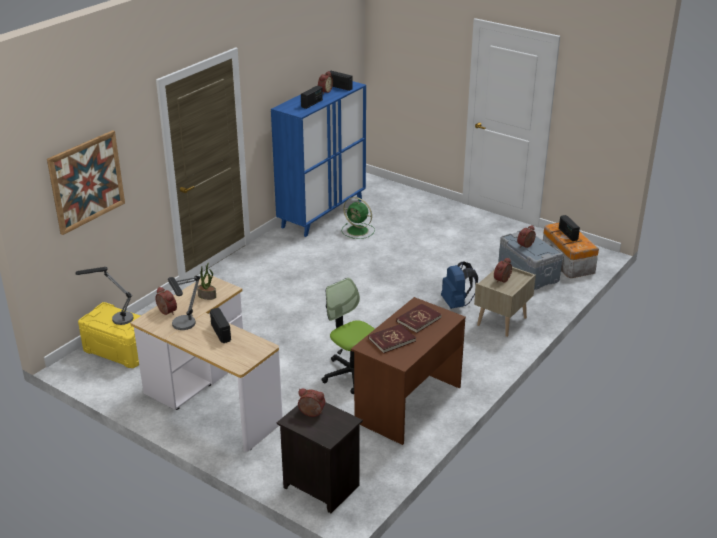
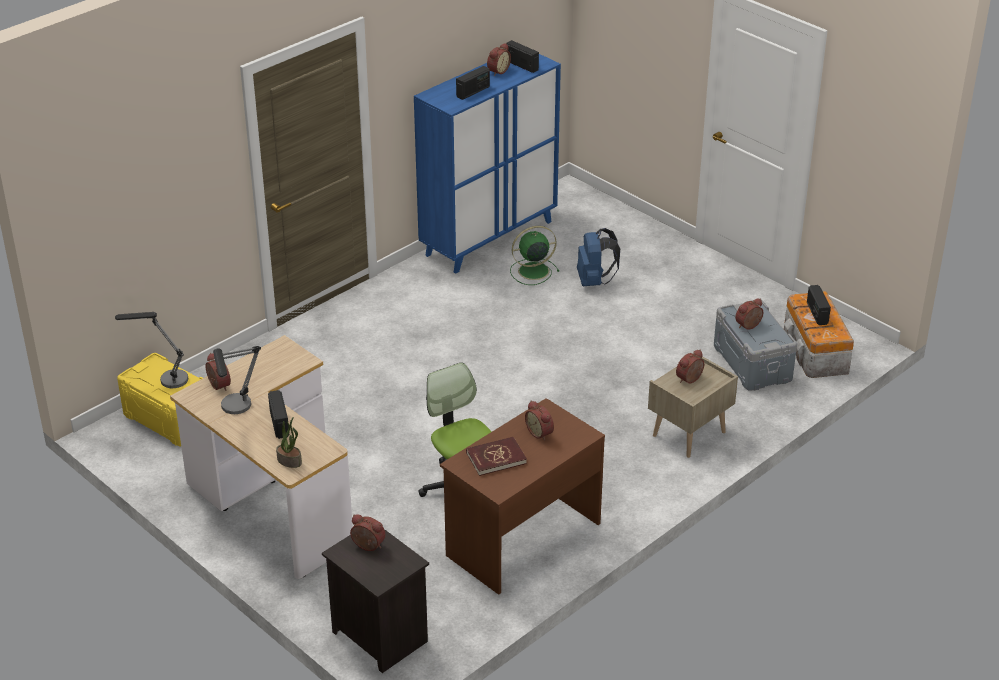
camera: 10 degrees right, 5 degrees up
picture [47,130,125,235] -> none
potted plant [197,263,216,300] -> potted plant moved to [276,417,302,468]
green fan [341,197,375,239] -> green fan turned 120 degrees clockwise [510,226,559,285]
red book [396,304,442,333] -> alarm clock [525,401,554,441]
blue backpack [441,261,478,309] -> blue backpack moved to [577,228,620,286]

